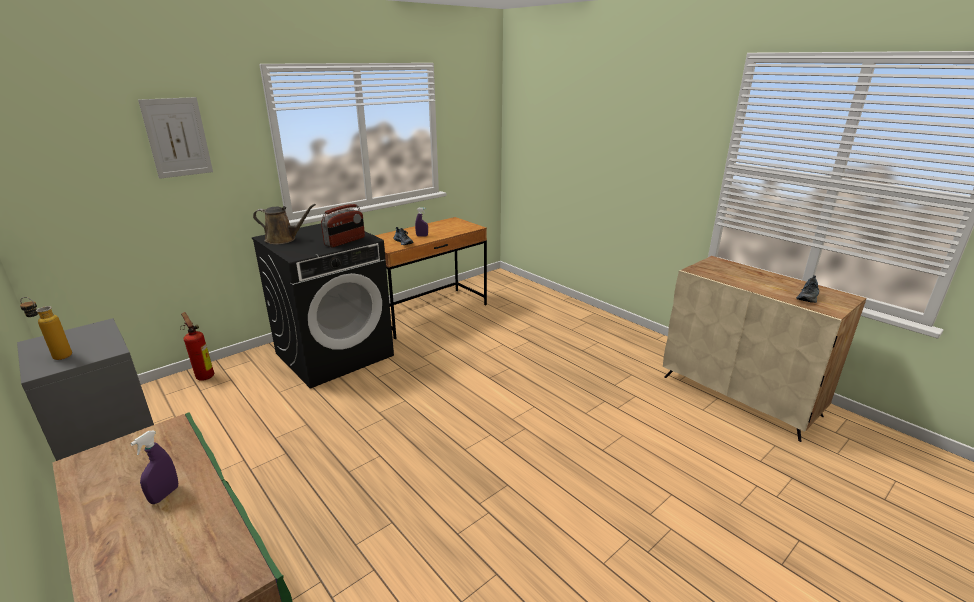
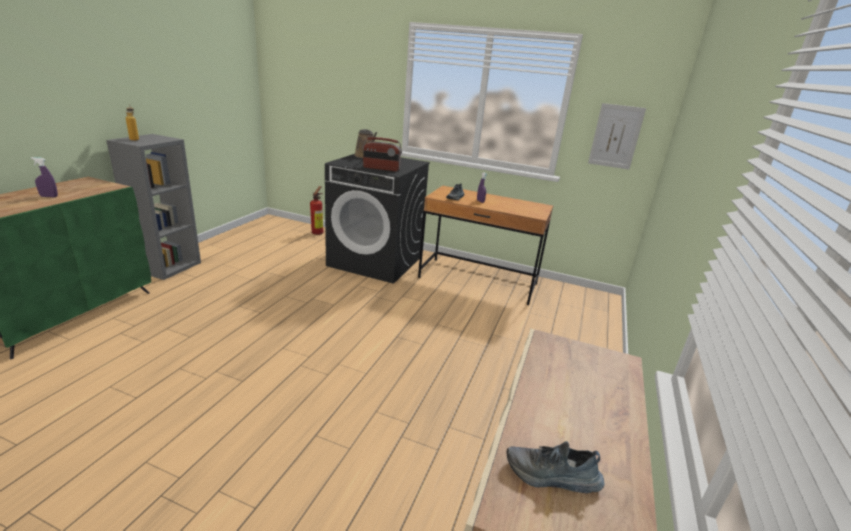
camera: 60 degrees right, 0 degrees up
picture [138,97,213,179] -> picture moved to [588,103,646,169]

